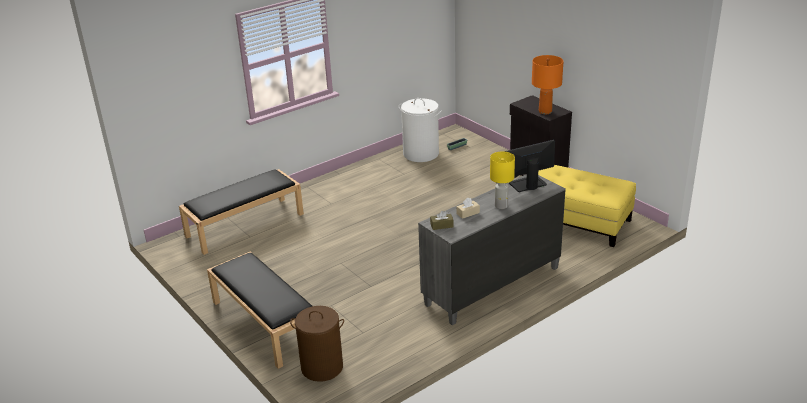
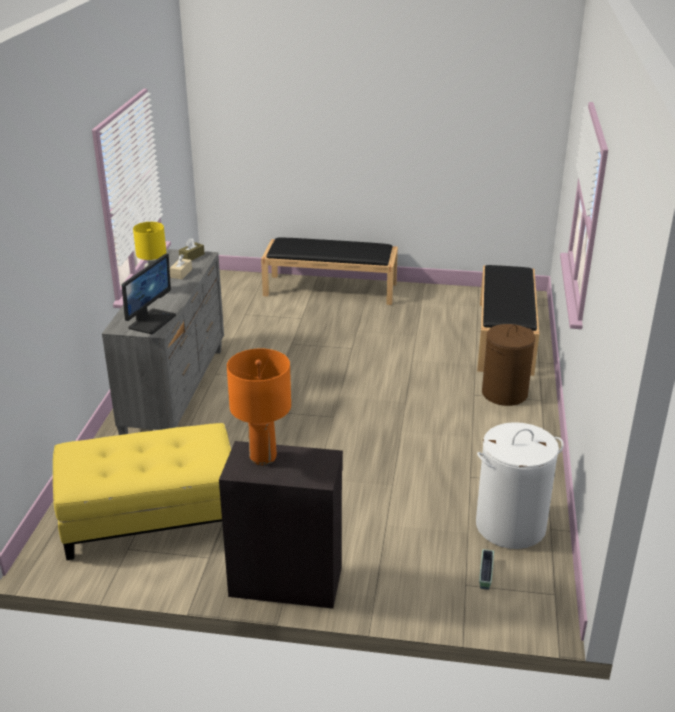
camera: 135 degrees right, 0 degrees up
brown laundry basket [290,306,344,382] -> brown laundry basket moved to [482,324,535,406]

